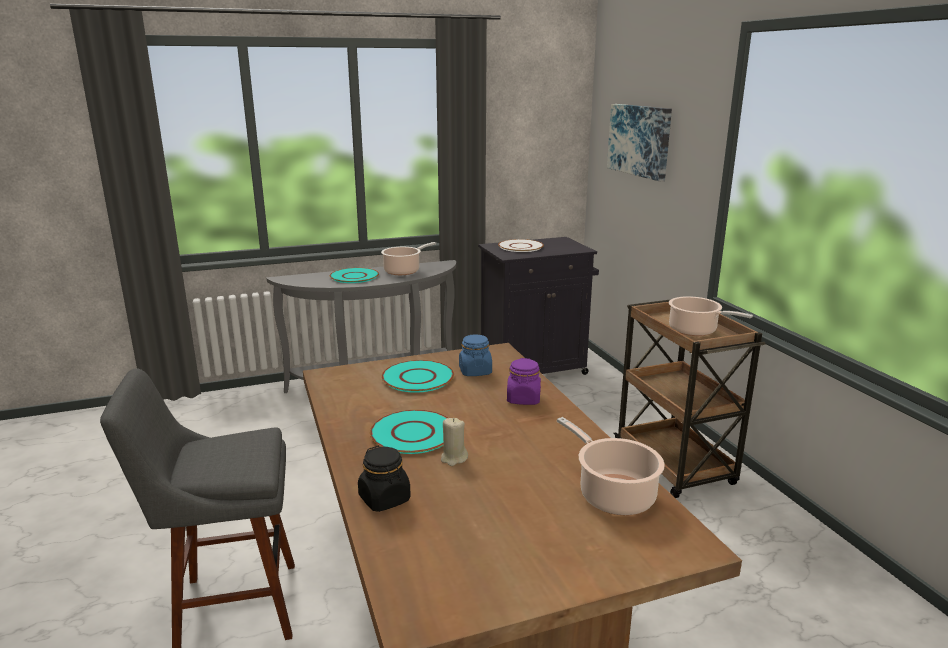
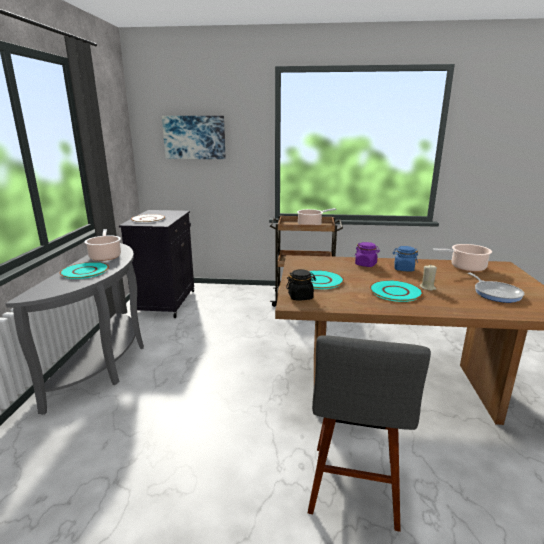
camera: 65 degrees left, 0 degrees up
black jar [358,446,411,512] -> black jar moved to [286,269,316,300]
blue jar [459,335,492,376] -> blue jar moved to [393,246,418,271]
none -> frying pan [468,273,524,303]

